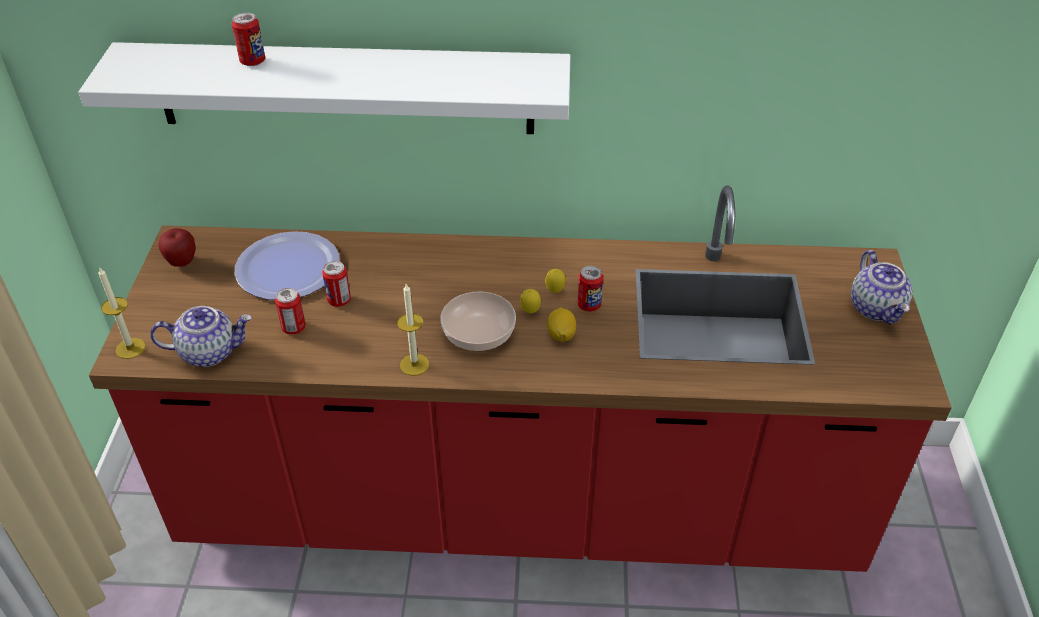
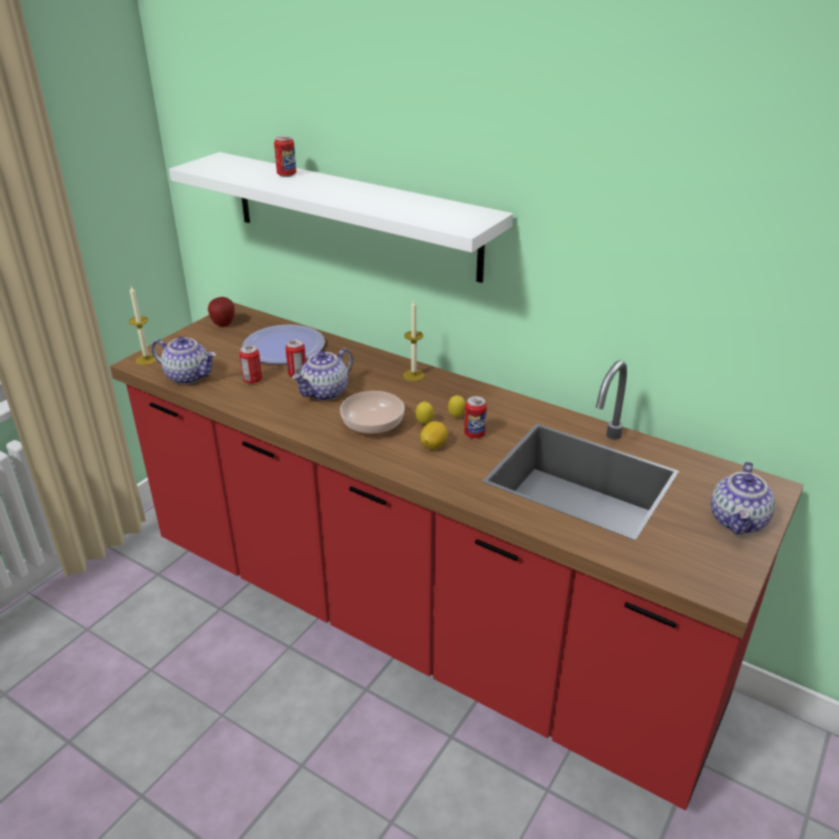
camera: 30 degrees right, 10 degrees down
candle [397,284,429,376] -> candle moved to [403,301,425,381]
none -> teapot [292,348,353,401]

